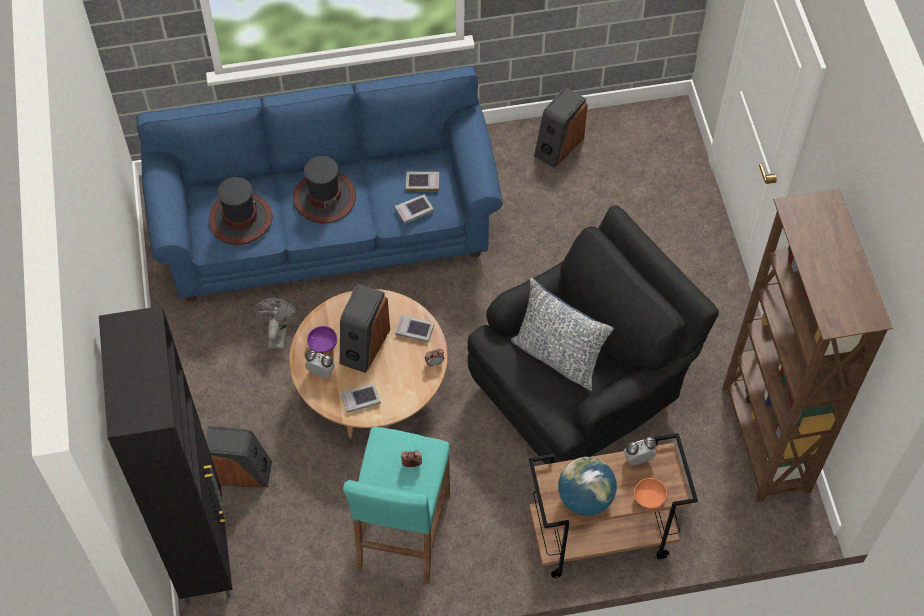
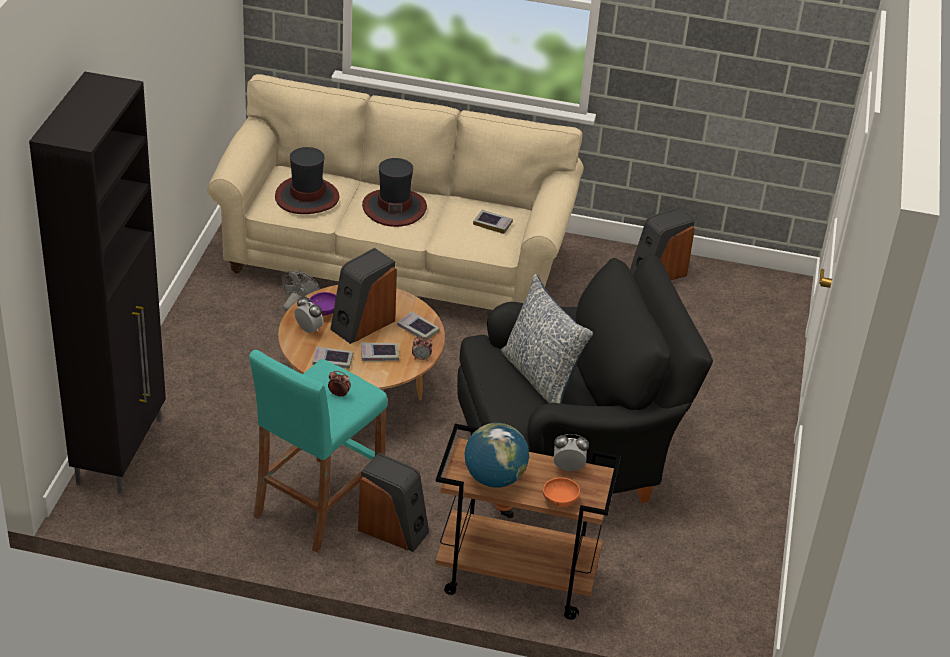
camera: 20 degrees right, 20 degrees down
blue sofa [136,66,503,302] -> beige sofa [207,74,584,310]
speaker [206,426,272,487] -> speaker moved to [358,453,429,552]
book [395,194,434,224] -> book moved to [361,342,399,361]
brown bookcase [723,189,893,502] -> none

